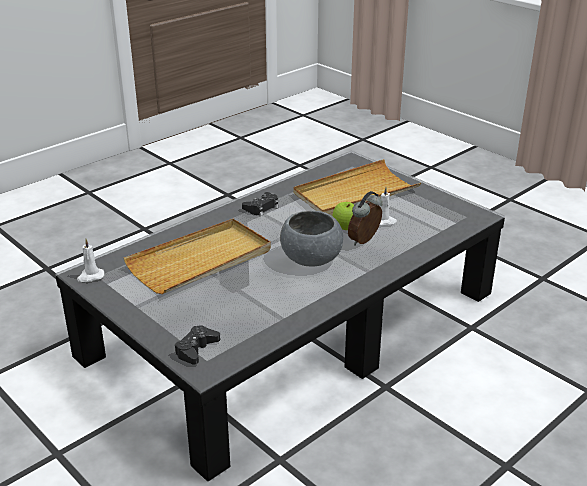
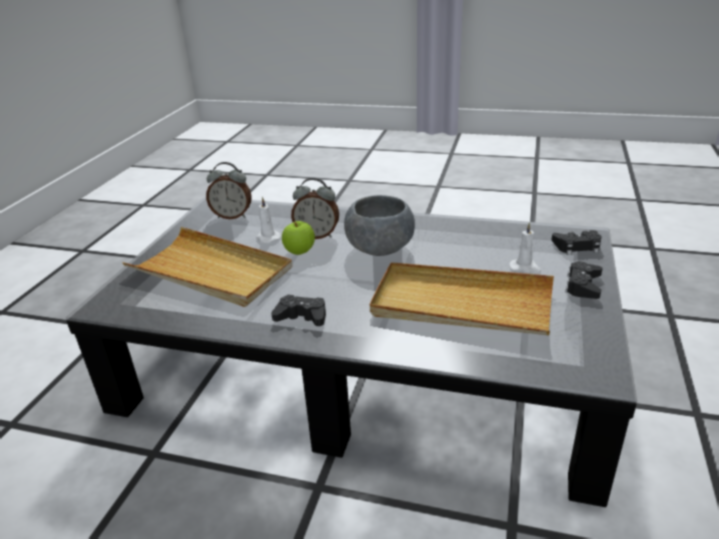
camera: 120 degrees left, 0 degrees up
white candle [77,239,105,282] -> white candle moved to [509,222,541,274]
none -> alarm clock [206,162,252,219]
none -> black game controller [565,261,603,299]

